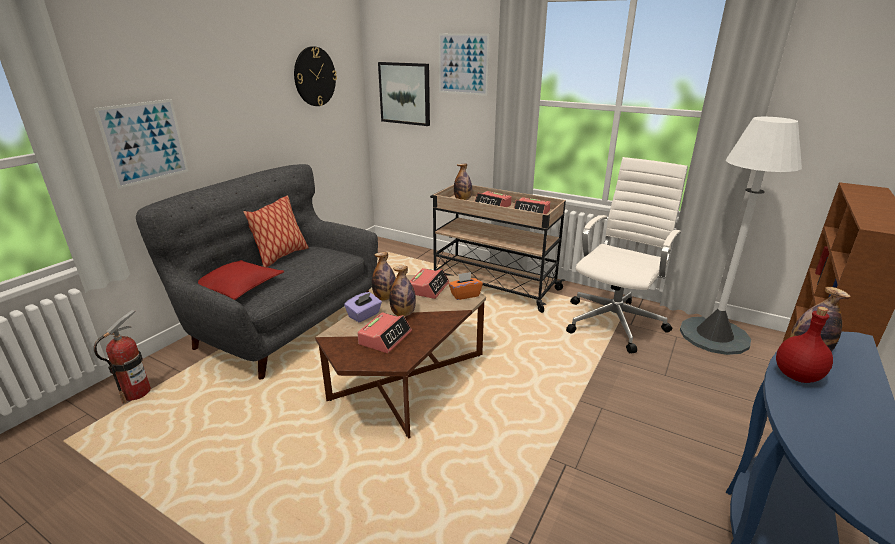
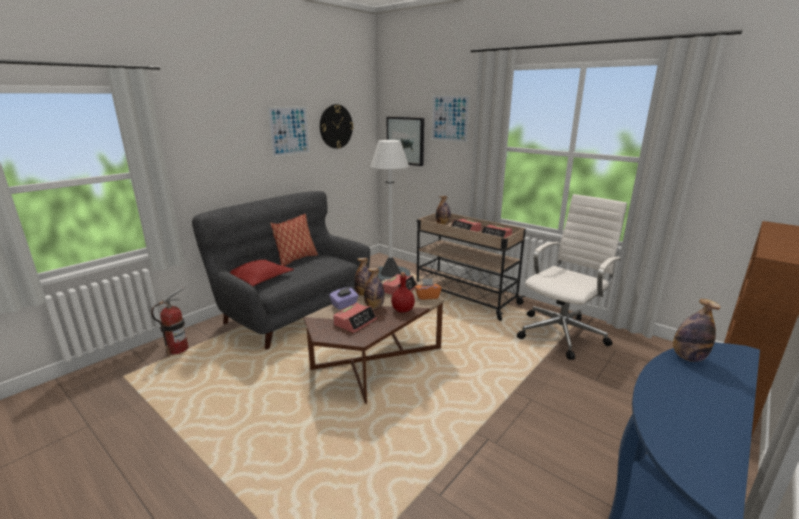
camera: 10 degrees right, 5 degrees down
picture [94,99,189,189] -> picture moved to [267,106,310,158]
white floor lamp [680,117,802,355] -> white floor lamp moved to [371,140,411,281]
red bottle [776,306,833,383] -> red bottle moved to [391,272,415,312]

